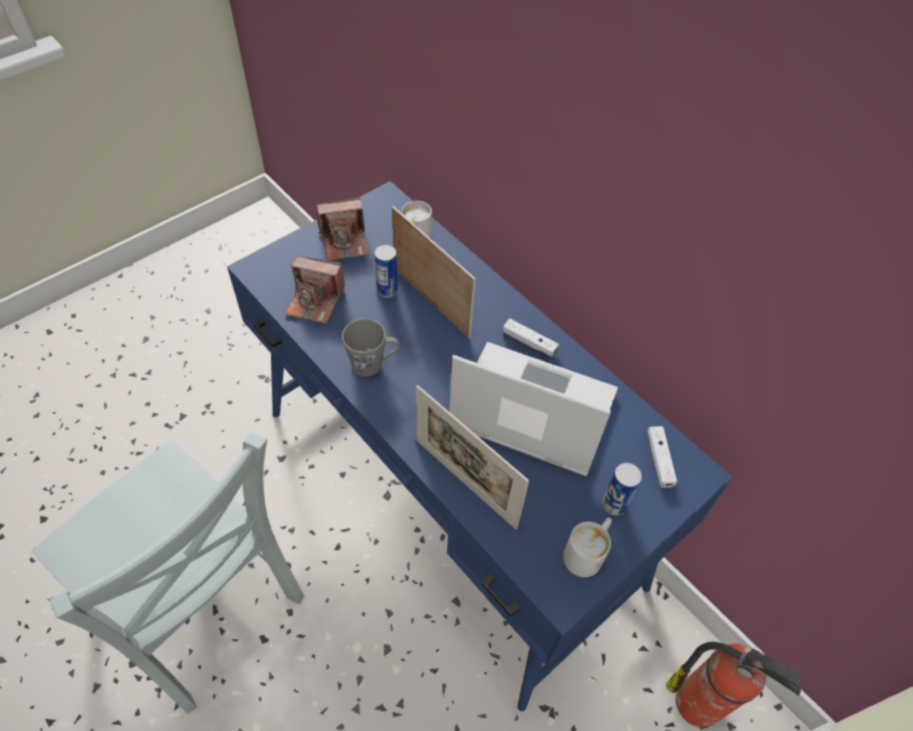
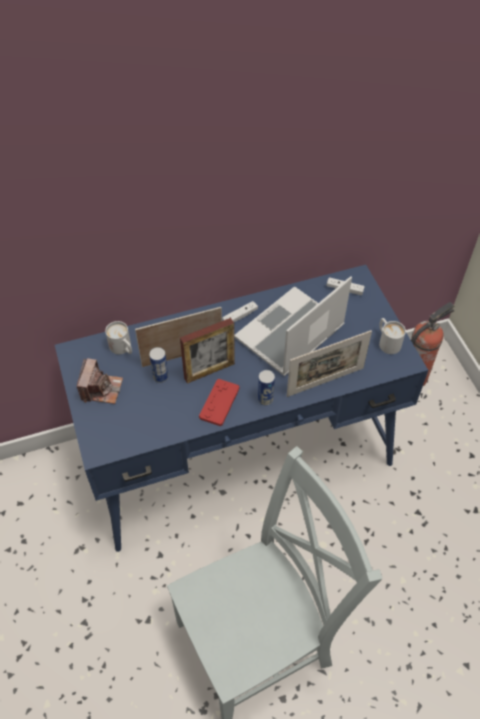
camera: 65 degrees left, 0 degrees up
camera [285,256,345,324] -> none
grey mug [342,318,400,377] -> red game controller [199,379,240,426]
can [602,463,642,516] -> can moved to [258,370,275,405]
none -> picture frame [180,318,235,384]

